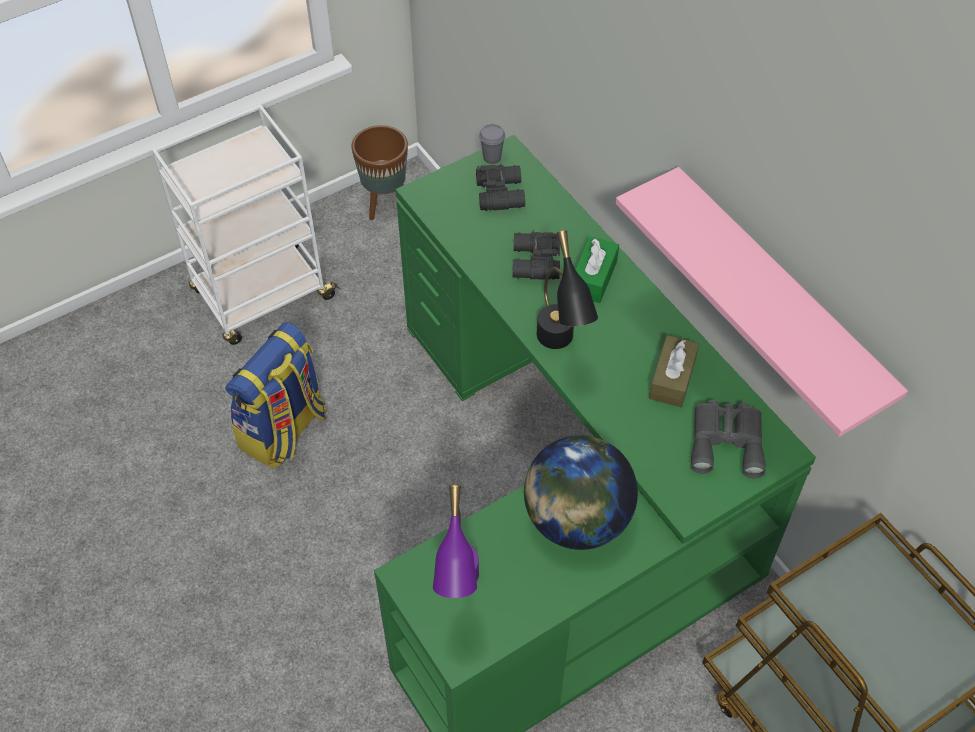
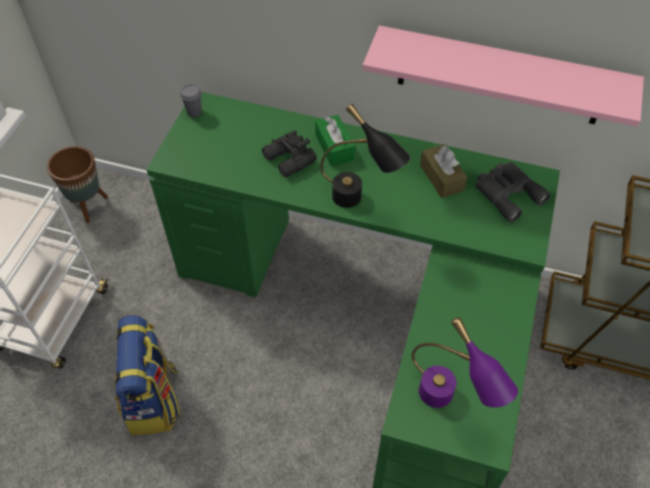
camera: 40 degrees left, 0 degrees up
black binoculars [476,164,525,211] -> none
globe [524,435,638,550] -> none

